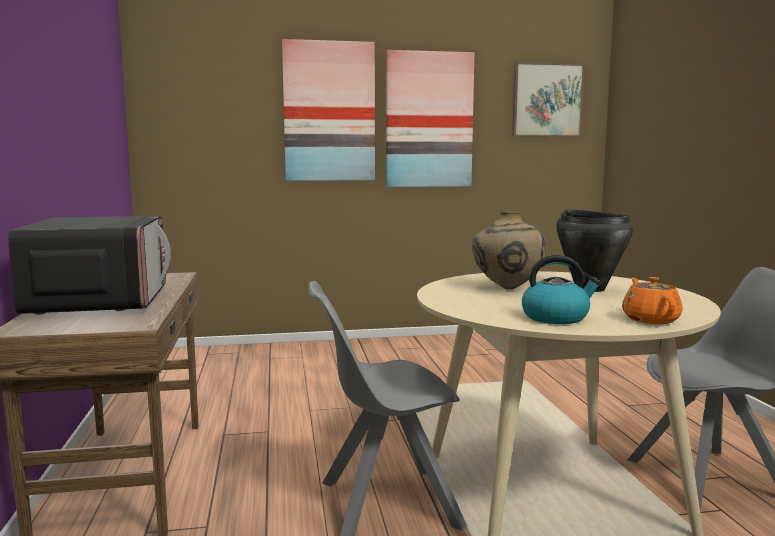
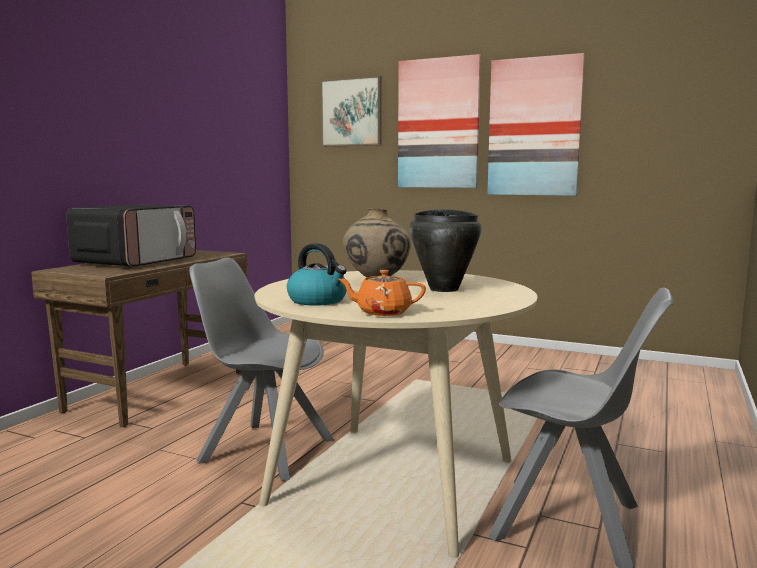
camera: 35 degrees right, 0 degrees up
picture [512,62,584,137] -> picture moved to [320,76,382,147]
orange teapot [622,277,683,324] -> orange teapot turned 120 degrees counterclockwise [338,270,426,316]

